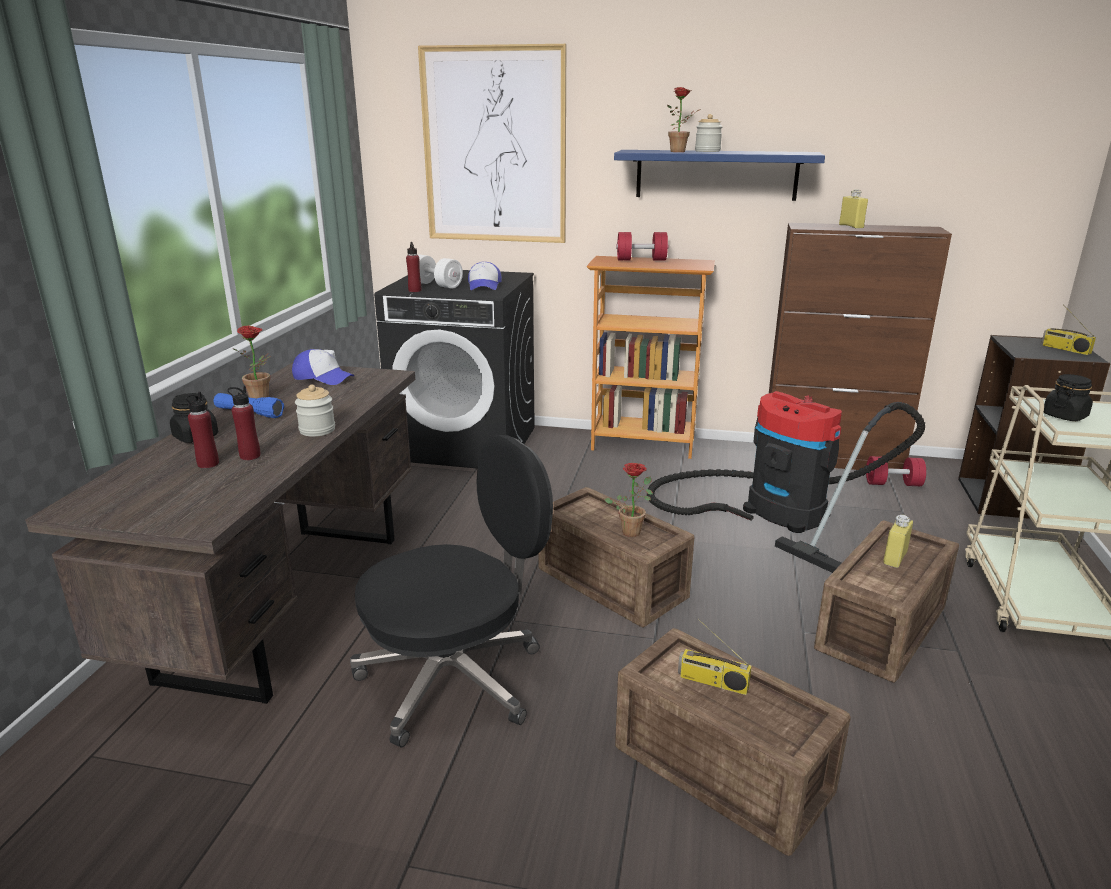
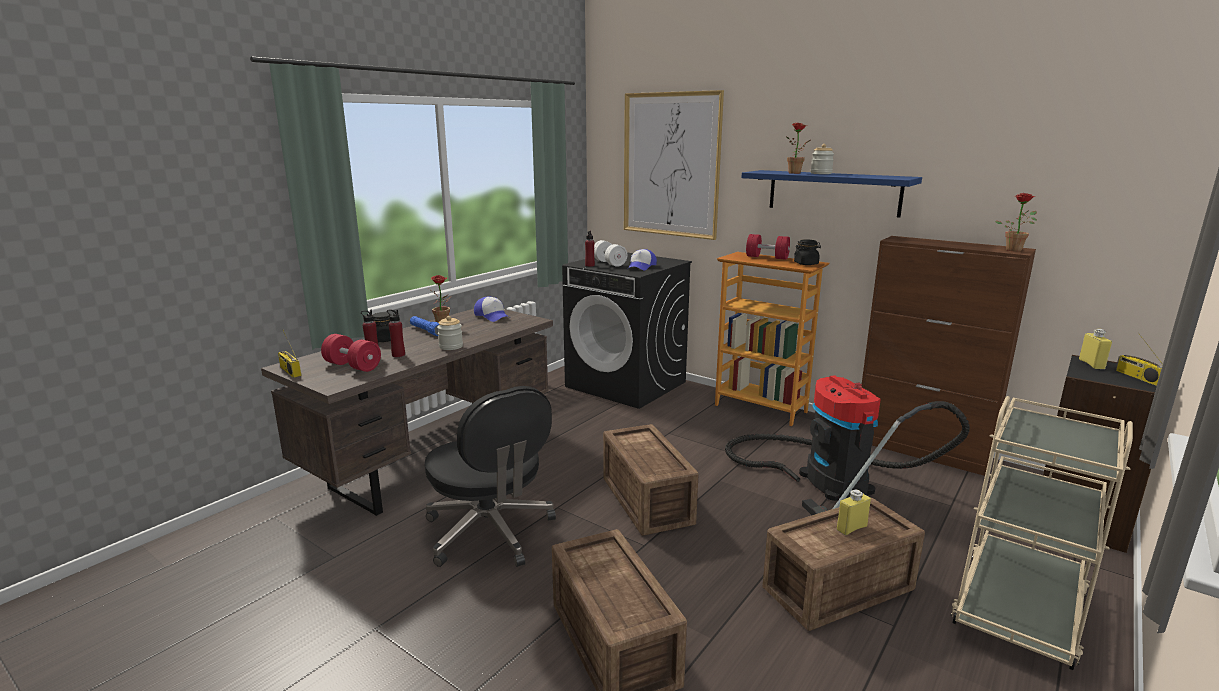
camera: 25 degrees right, 5 degrees down
black office chair [350,435,553,747] -> black office chair turned 60 degrees clockwise [425,386,556,567]
potted plant [604,463,653,537] -> potted plant moved to [995,193,1037,252]
radio [678,619,752,695] -> radio moved to [278,331,301,378]
yellow bottle [839,189,868,229] -> yellow bottle moved to [1079,329,1112,369]
red dumbbell [866,456,926,486] -> red dumbbell moved to [321,334,381,372]
black jar [1044,374,1093,421] -> black jar moved to [794,239,821,265]

